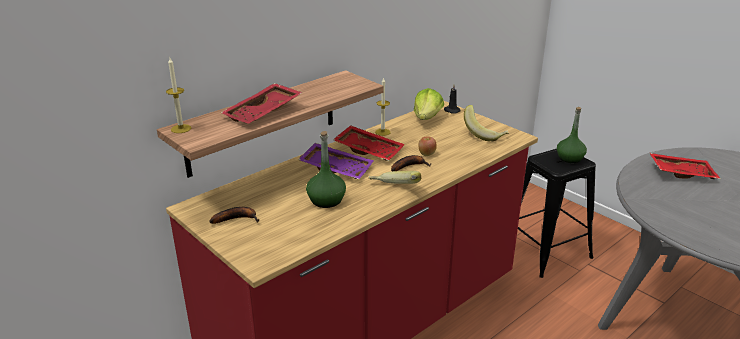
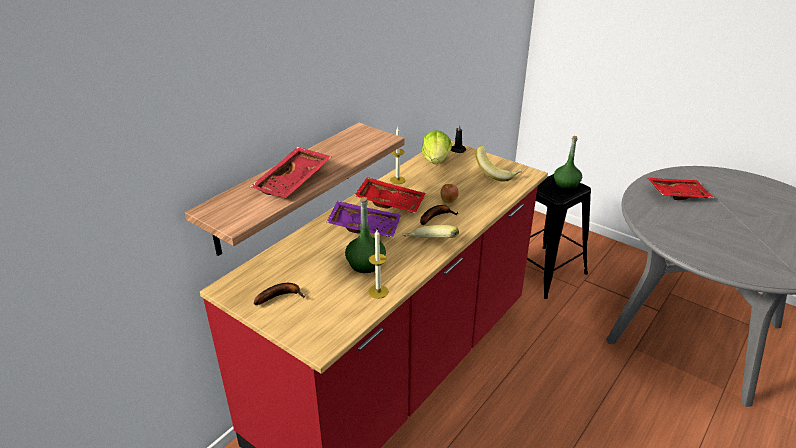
camera: 10 degrees left, 5 degrees up
candle [166,58,191,133] -> candle moved to [368,230,389,299]

